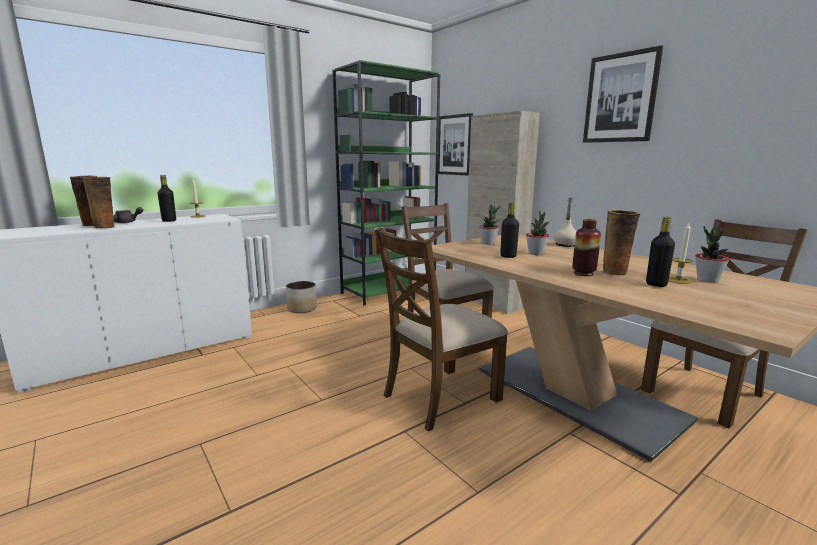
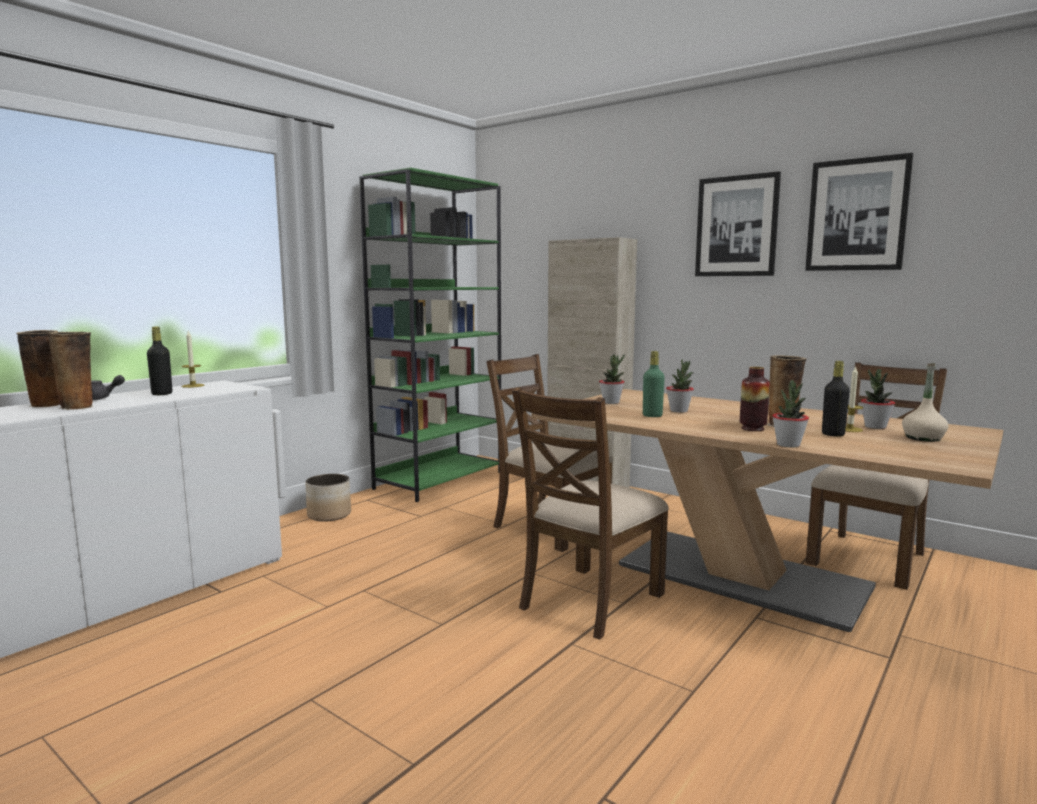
camera: 15 degrees left, 5 degrees down
picture [438,113,473,176] -> picture moved to [805,153,913,271]
black bottle [500,203,519,258] -> green bottle [643,351,665,417]
beige bottle [554,198,576,247] -> beige bottle moved to [902,363,949,442]
none -> potted plant [772,380,809,447]

